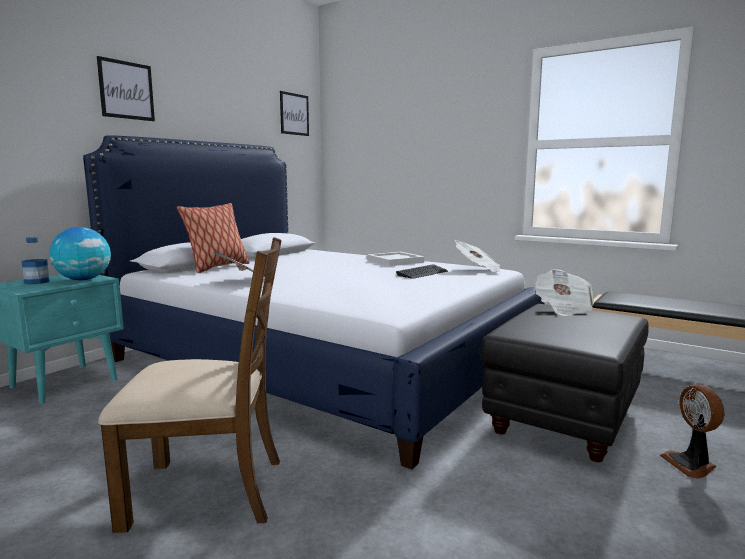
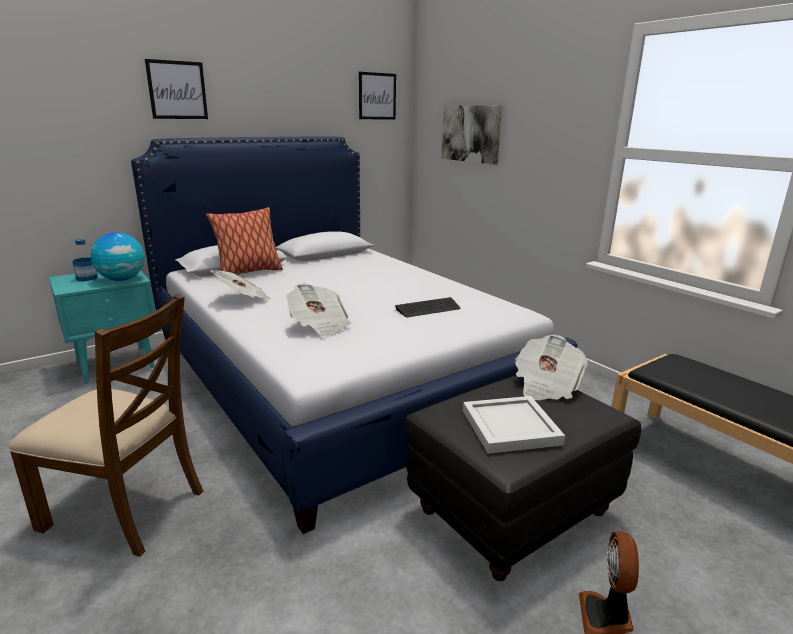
camera: 20 degrees right, 10 degrees up
white tray [367,252,424,266] -> white tray moved to [463,396,565,454]
newspaper [455,240,501,273] -> newspaper moved to [286,283,351,338]
none -> picture [441,105,502,165]

